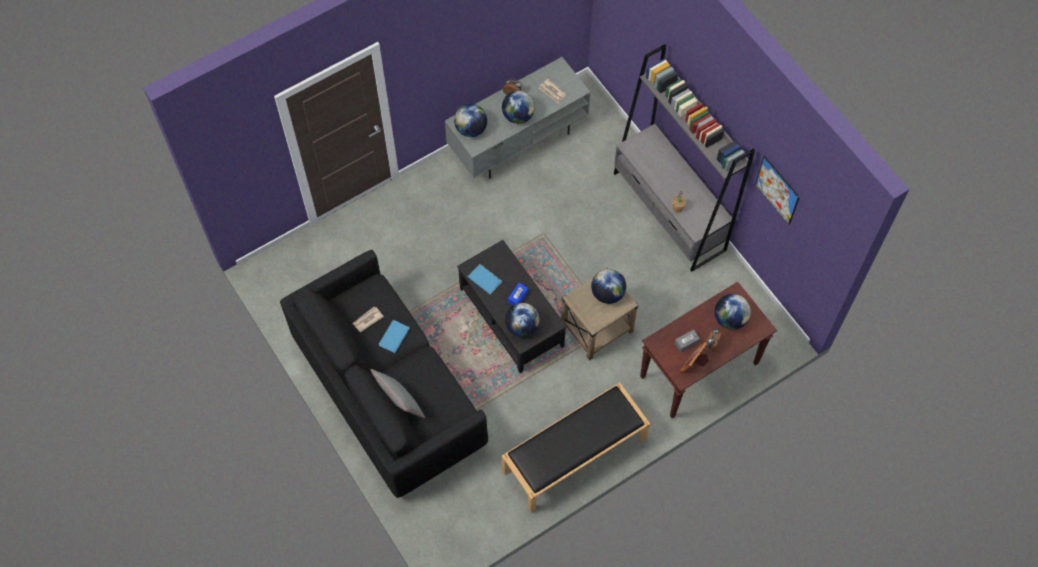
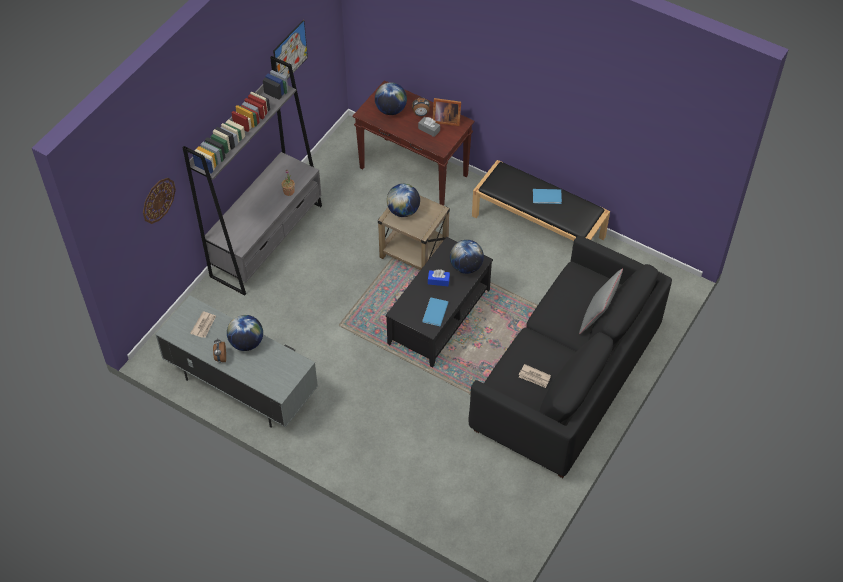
camera: 115 degrees left, 10 degrees down
blue book [379,320,410,353] -> blue book moved to [533,189,562,204]
globe [454,104,487,137] -> none
none -> wall clock [143,178,176,224]

